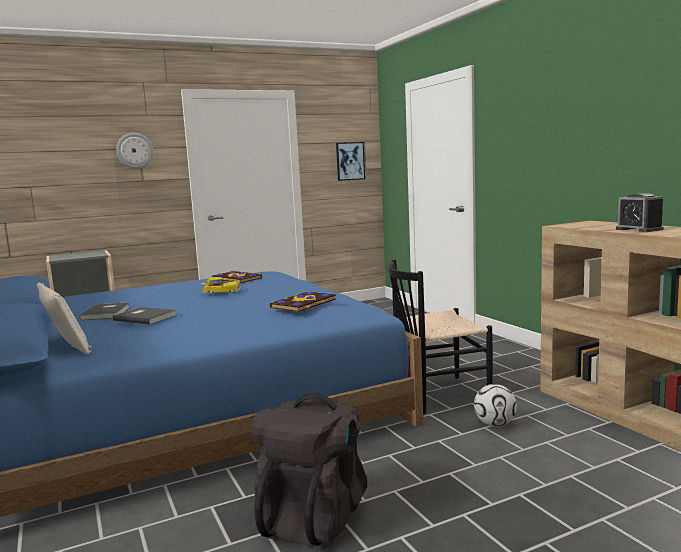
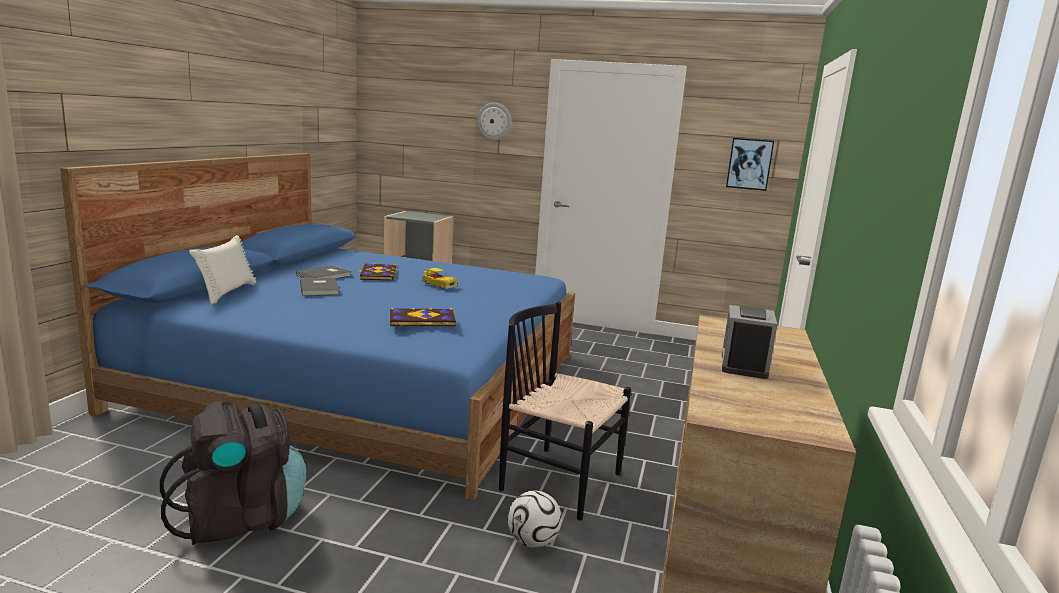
camera: 40 degrees right, 5 degrees up
book [212,271,262,283] -> book moved to [358,263,397,281]

